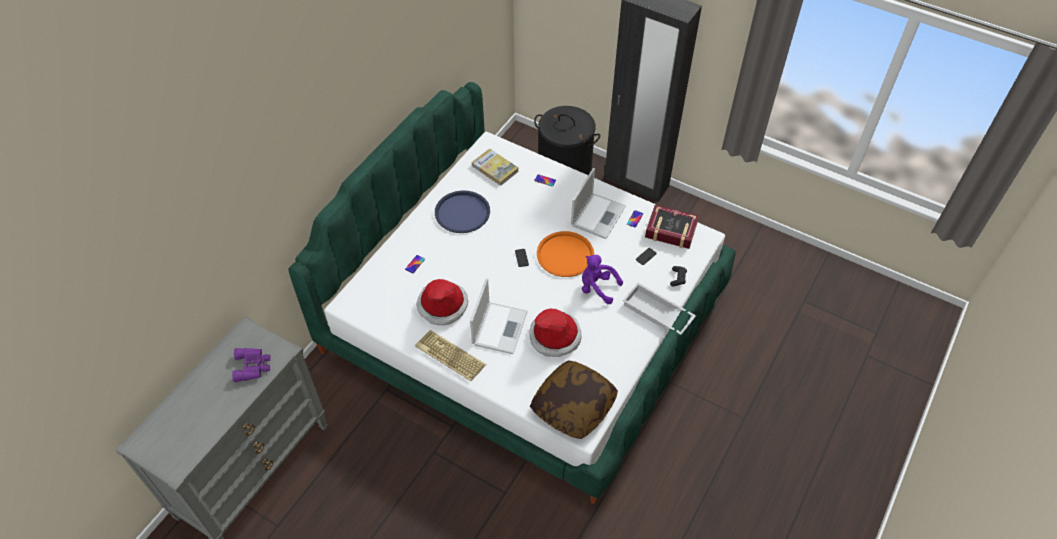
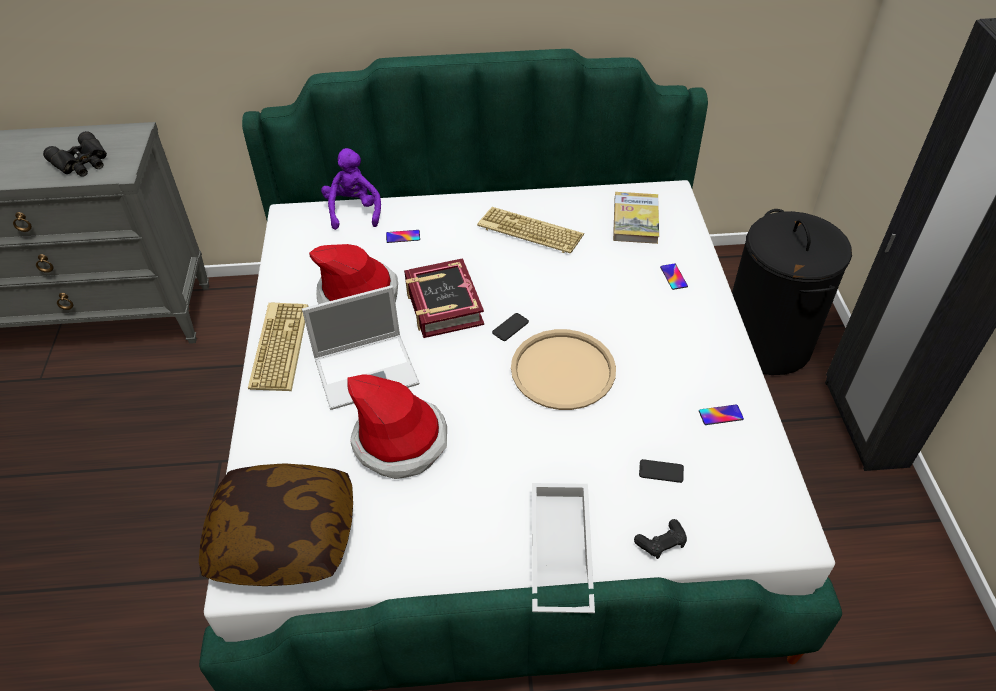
camera: 55 degrees right, 5 degrees down
purple binoculars [232,348,271,382] -> black binoculars [43,131,107,177]
blue tray [435,190,490,233] -> keyboard [477,207,584,253]
orange tray [537,231,594,277] -> beige tray [511,329,616,410]
laptop [571,168,626,239] -> none
purple plush toy [582,255,623,304] -> purple plush toy moved to [321,148,381,230]
book [645,204,699,249] -> book moved to [404,258,484,338]

